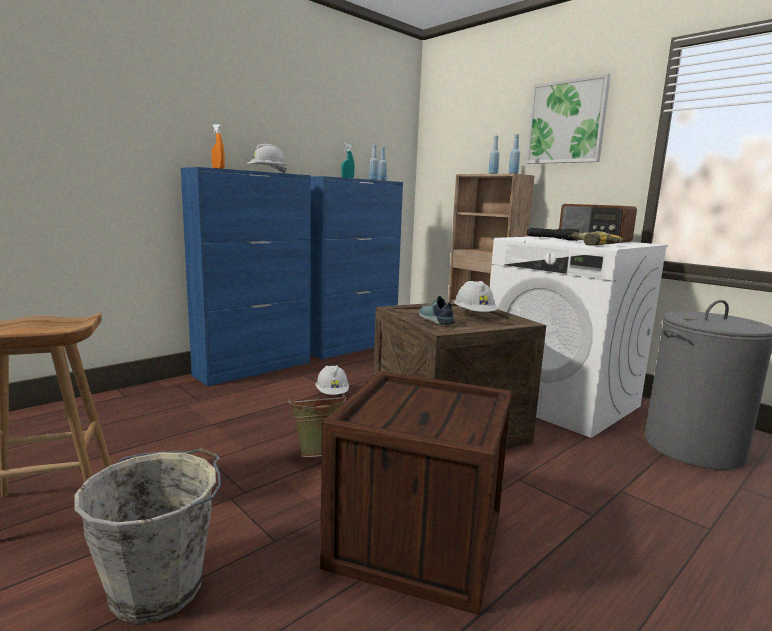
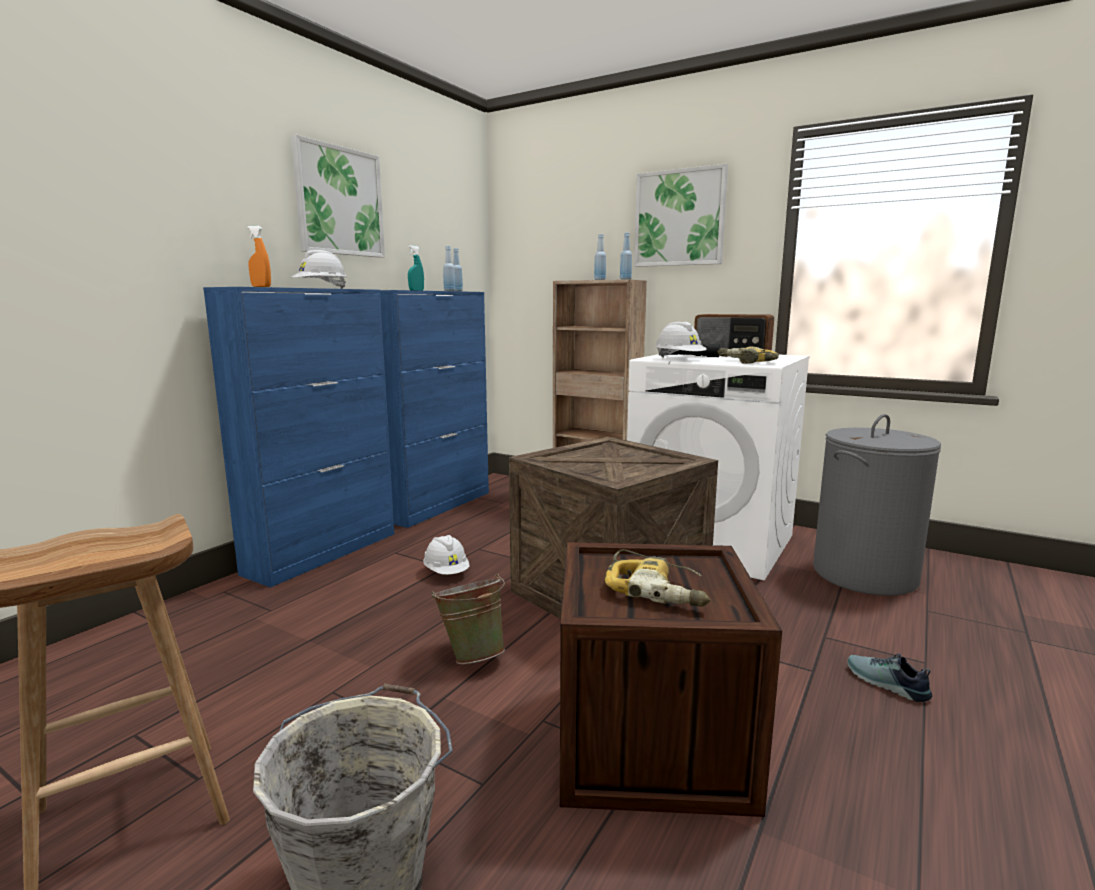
camera: 15 degrees left, 0 degrees up
shoe [419,296,455,325] -> shoe moved to [847,653,932,702]
white hard hat [454,281,498,312] -> white hard hat moved to [655,322,707,358]
none -> picture [291,135,385,258]
none -> power drill [605,549,710,607]

